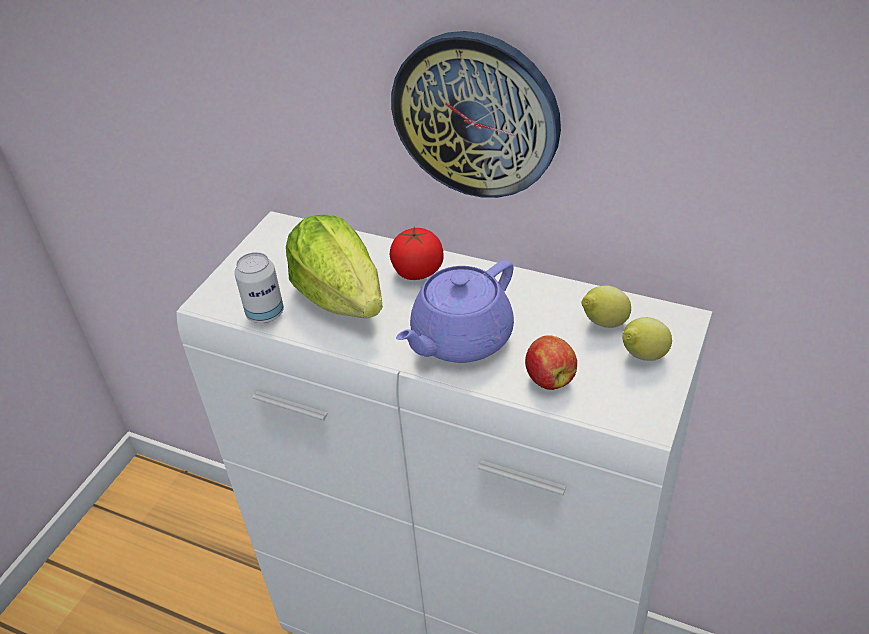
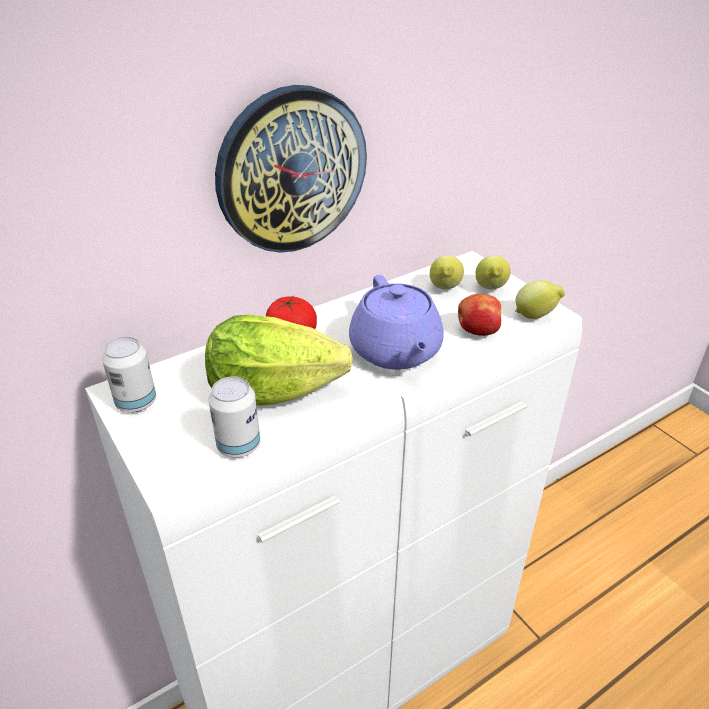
camera: 60 degrees left, 5 degrees down
none -> can [102,337,156,412]
none -> lemon [515,280,565,319]

